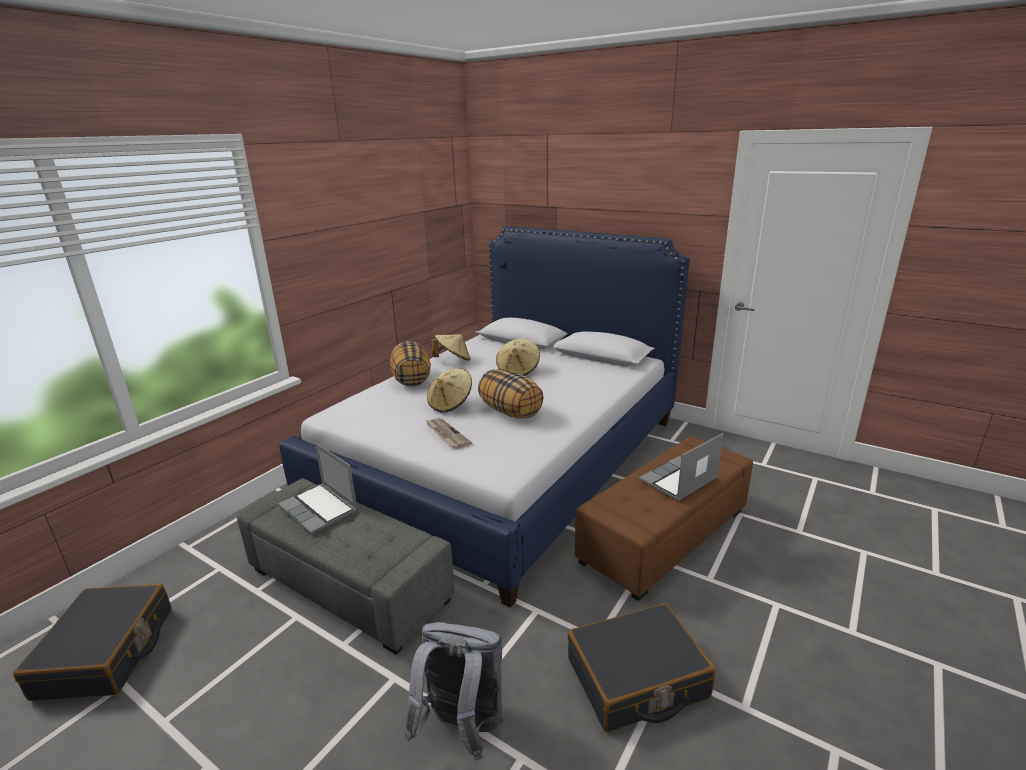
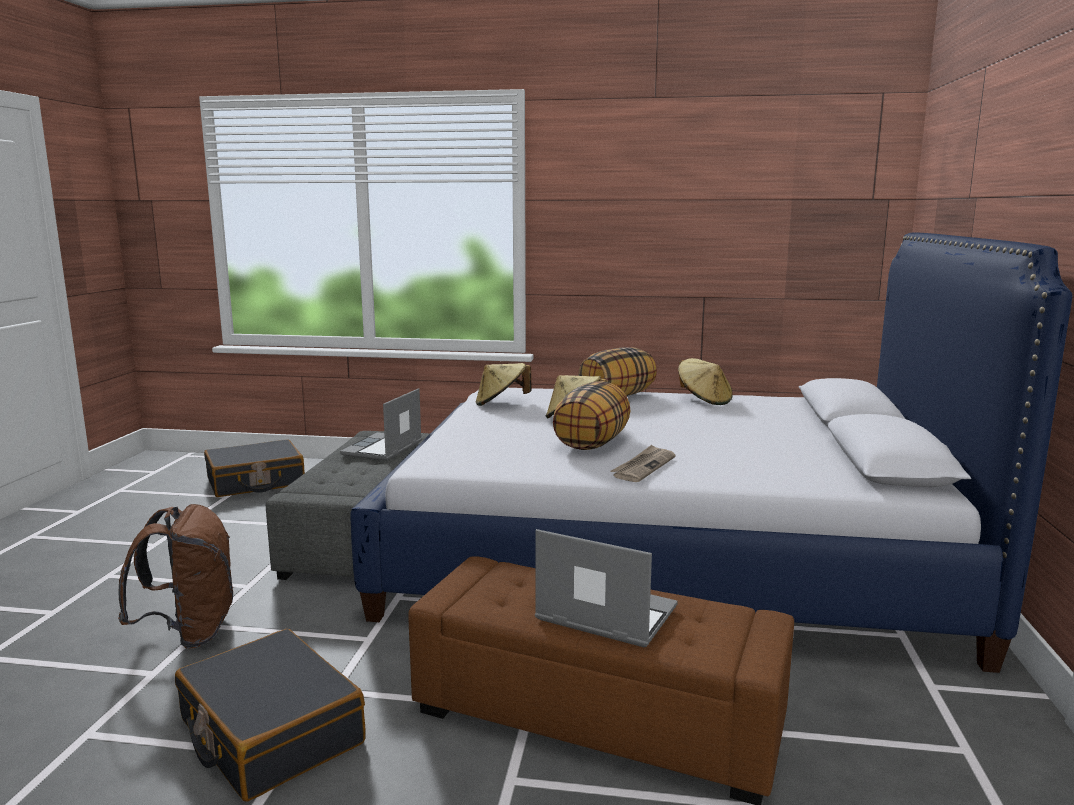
camera: 65 degrees right, 10 degrees down
grey backpack [405,622,503,761] -> brown backpack [118,504,233,649]
newspaper [425,418,472,449] -> newspaper moved to [610,445,676,482]
beige hat [496,339,540,376] -> beige hat moved to [476,363,531,406]

